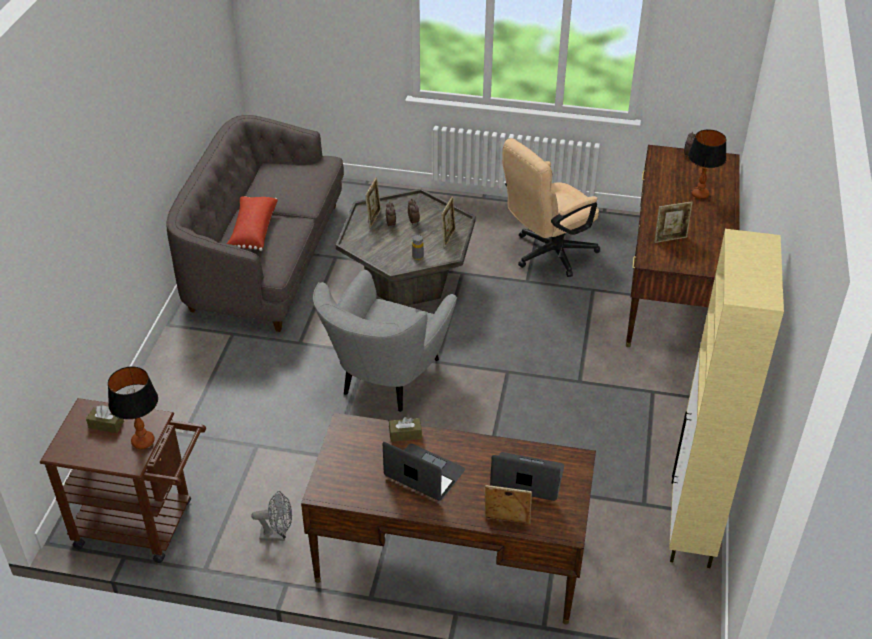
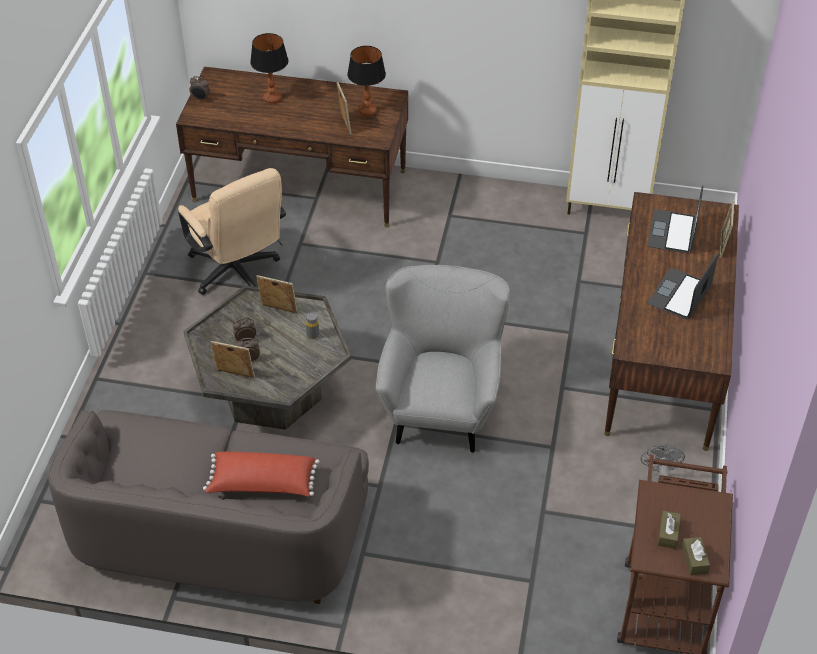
camera: 90 degrees left, 5 degrees up
table lamp [108,367,158,449] -> table lamp moved to [347,46,386,116]
grey armchair [313,270,457,412] -> grey armchair turned 105 degrees counterclockwise [376,265,510,453]
brown tissue box [389,417,422,442] -> brown tissue box moved to [682,537,710,575]

